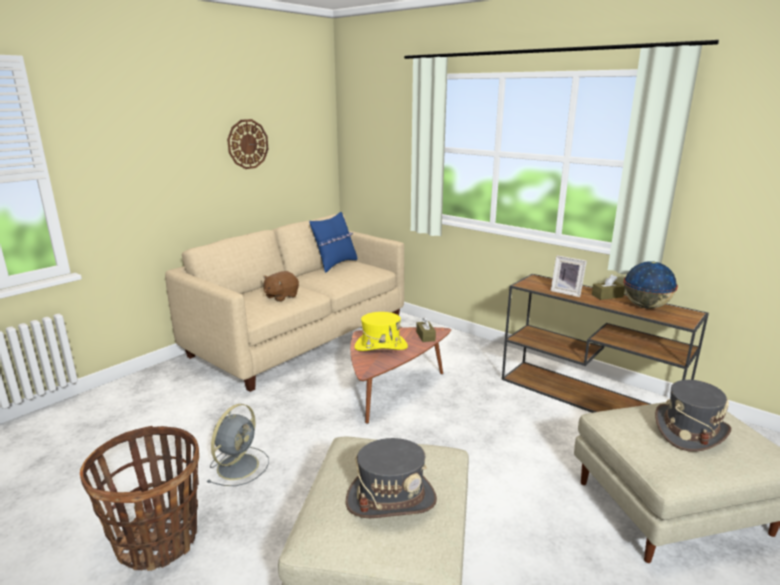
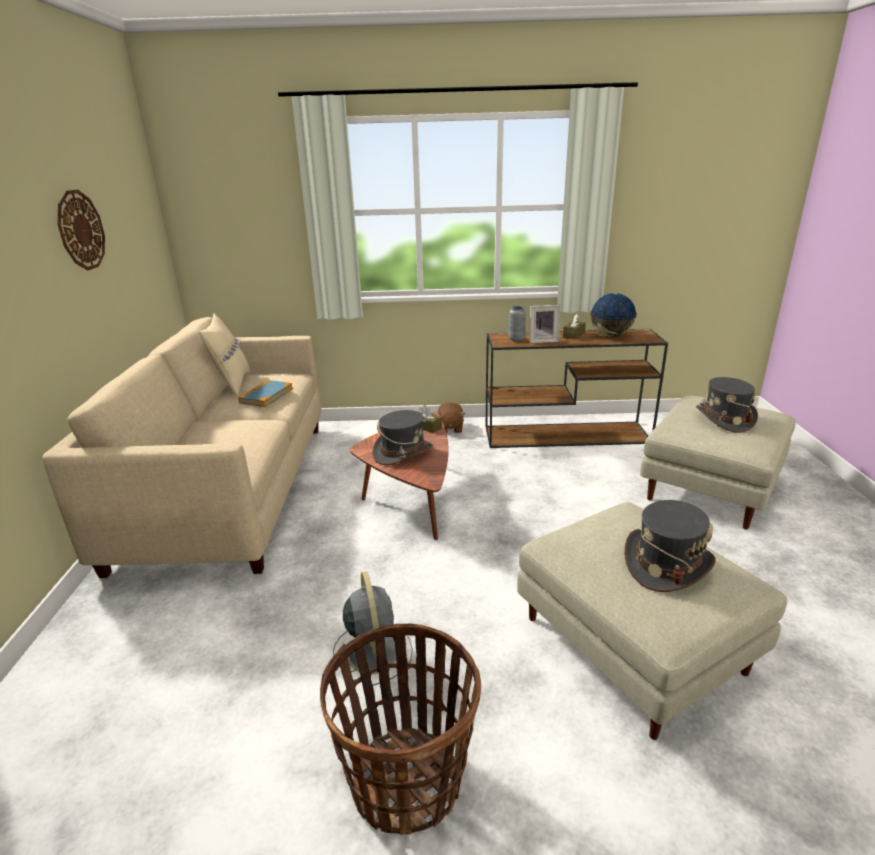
camera: 40 degrees left, 5 degrees up
brown plush toy [263,271,299,302] -> brown plush toy moved to [438,402,465,433]
blue pillow [309,212,358,273] -> beige pillow [199,314,250,396]
yellow hat [354,312,408,351] -> grey hat [373,410,433,465]
none -> book [238,380,293,407]
none -> grey vase [508,306,526,342]

